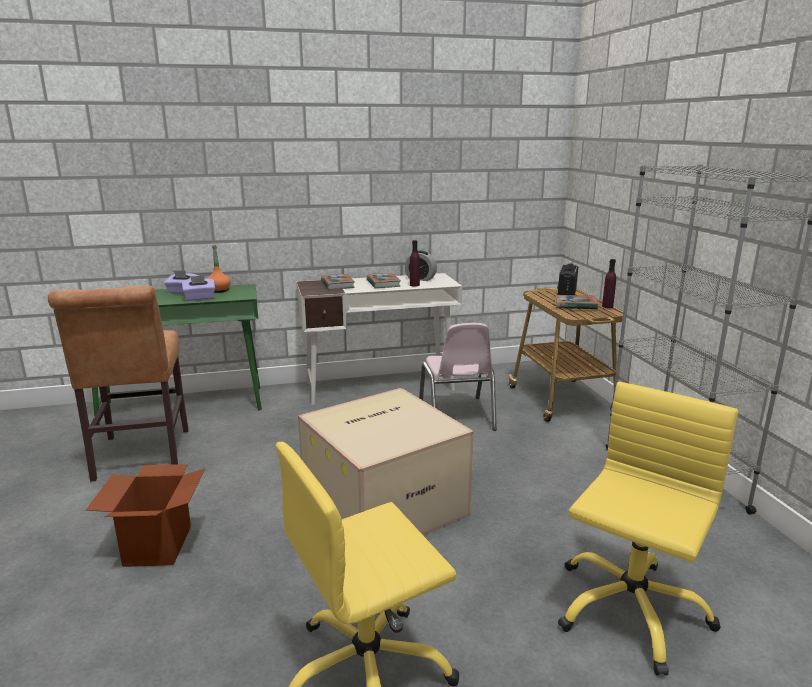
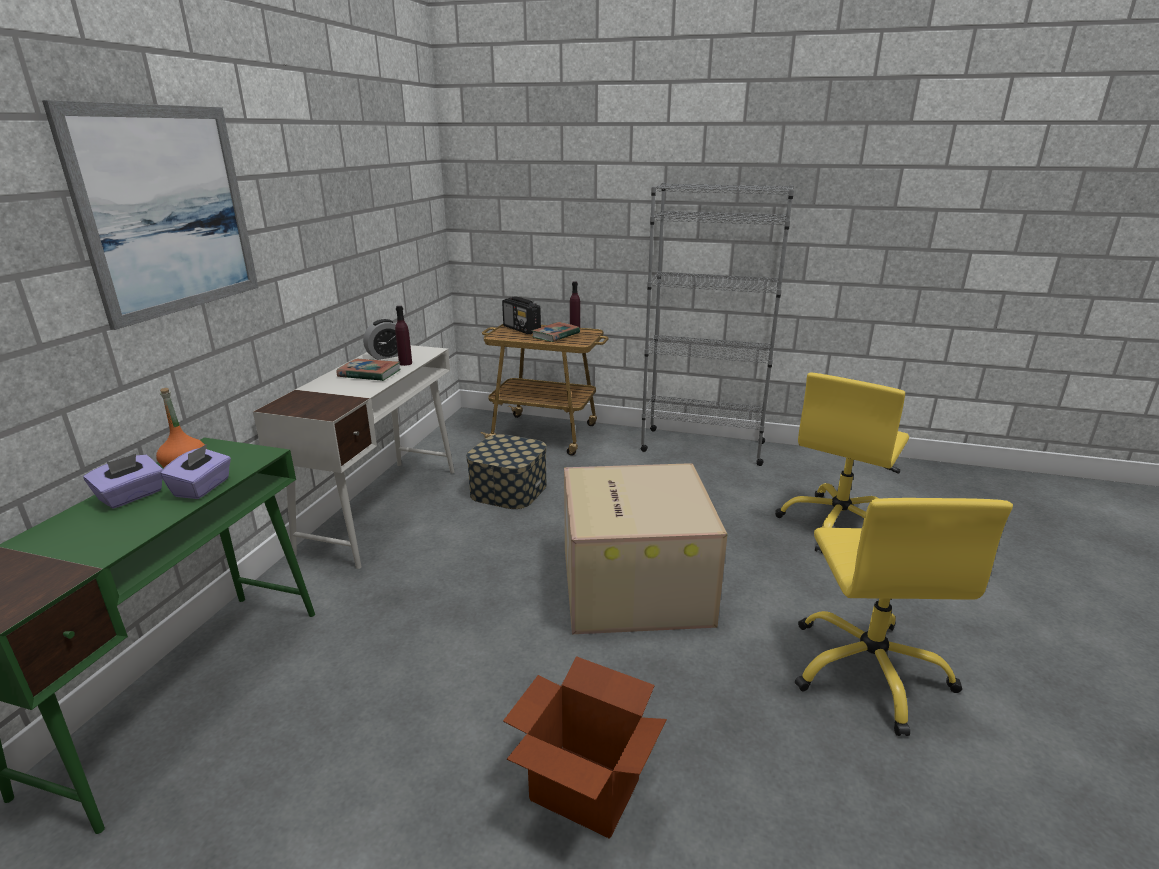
camera: 60 degrees left, 5 degrees up
brown chair [48,286,189,482] -> none
book [321,274,355,290] -> none
pink chair [419,323,497,431] -> storage box [466,434,547,509]
yellow office chair [558,382,738,676] -> yellow office chair turned 120 degrees counterclockwise [775,372,909,554]
none -> picture [42,100,259,330]

